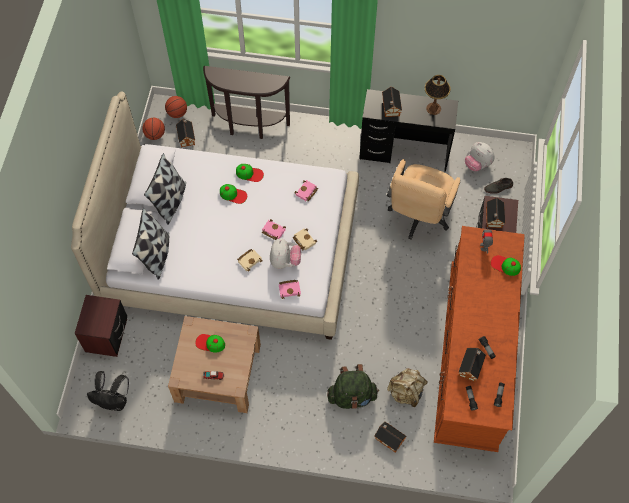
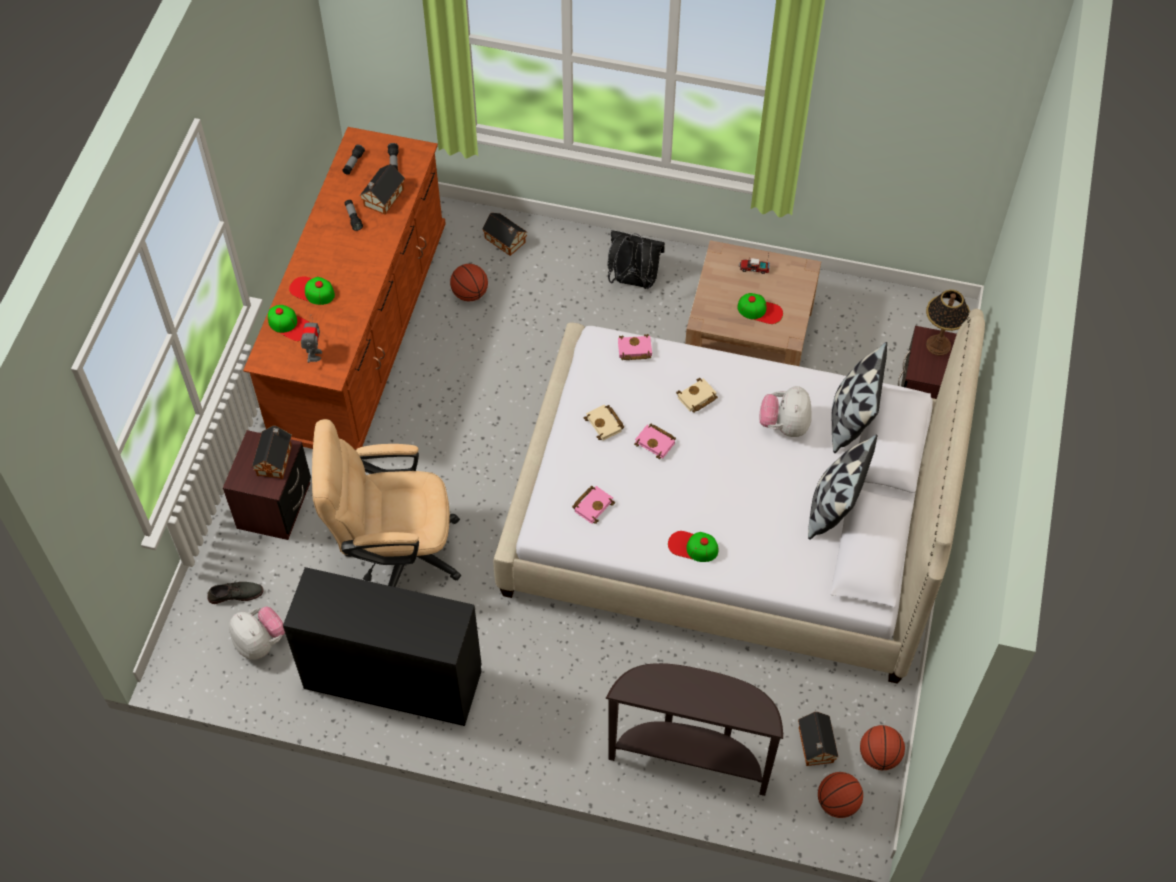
camera: 175 degrees left, 5 degrees down
black backpack [87,371,129,411] -> black backpack moved to [607,230,665,289]
cap [220,184,247,204] -> cap moved to [289,276,335,305]
plush toy [270,238,301,269] -> plush toy moved to [760,386,812,437]
green backpack [327,364,379,409] -> none
toy house [382,87,402,117] -> none
beige office chair [387,159,460,240] -> beige office chair turned 120 degrees counterclockwise [312,419,461,587]
beige backpack [387,368,428,407] -> basketball [450,264,488,302]
table lamp [425,75,451,115] -> table lamp moved to [926,290,970,356]

